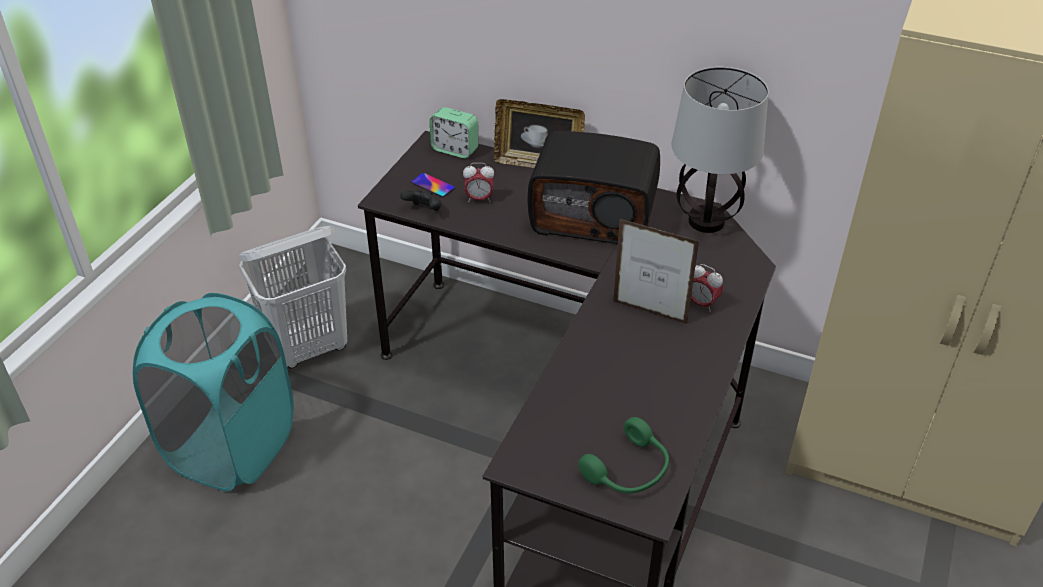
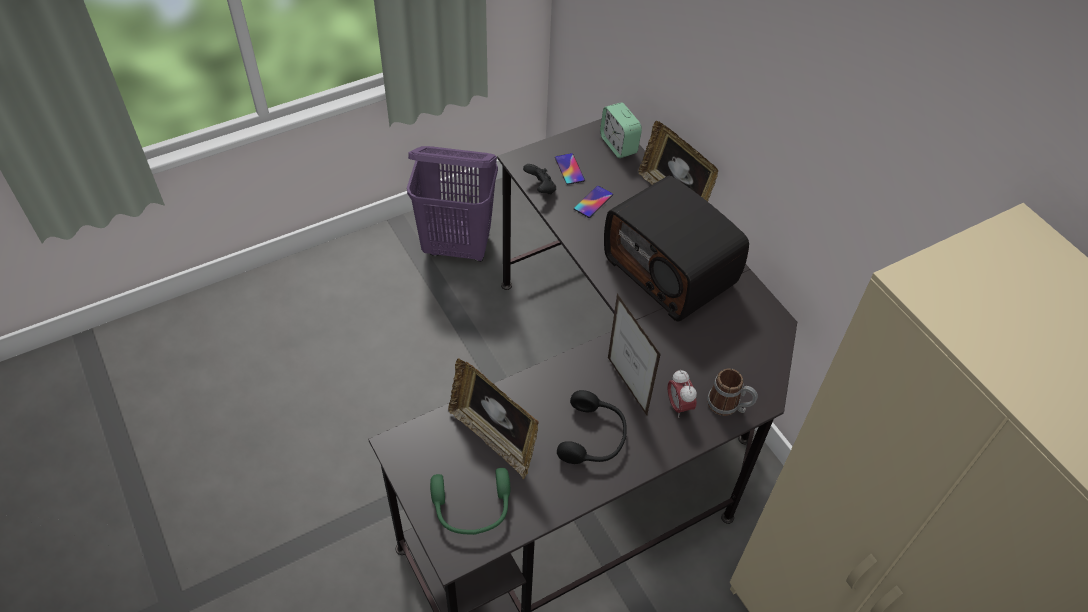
camera: 35 degrees right, 10 degrees up
turquoise laundry basket [133,293,294,491] -> none
white laundry basket [238,226,347,368] -> purple laundry basket [407,146,498,262]
alarm clock [463,163,494,202] -> phone [574,186,613,218]
table lamp [671,67,769,233] -> none
none -> picture frame [448,358,539,479]
none -> black headphones [557,390,627,464]
none -> mug [707,368,758,416]

